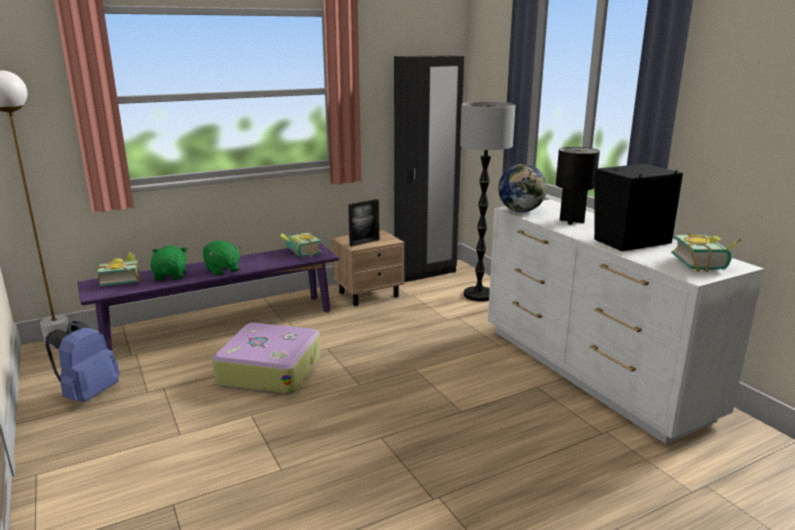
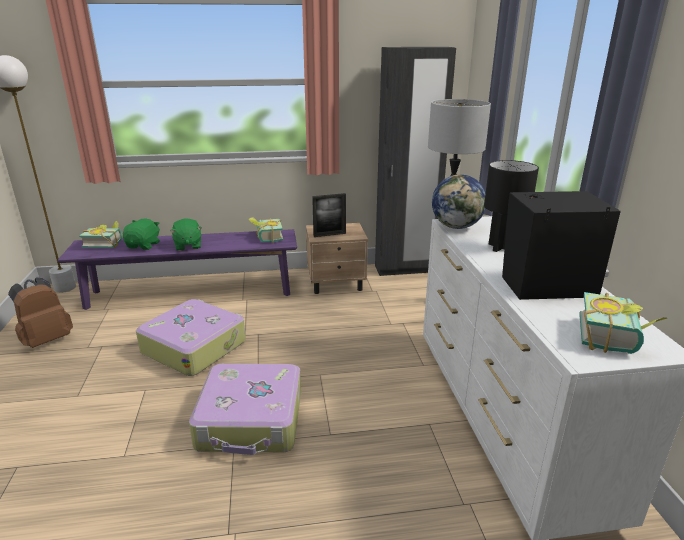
camera: 20 degrees right, 5 degrees up
blue backpack [46,321,120,402] -> brown backpack [8,277,73,348]
none -> suitcase [189,364,301,455]

